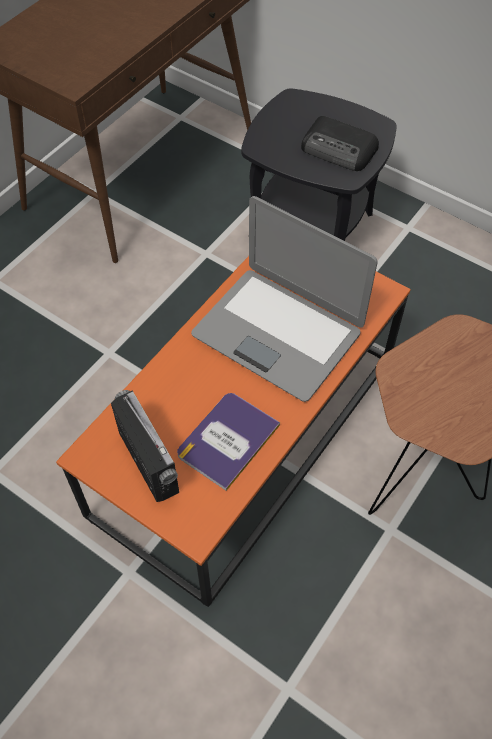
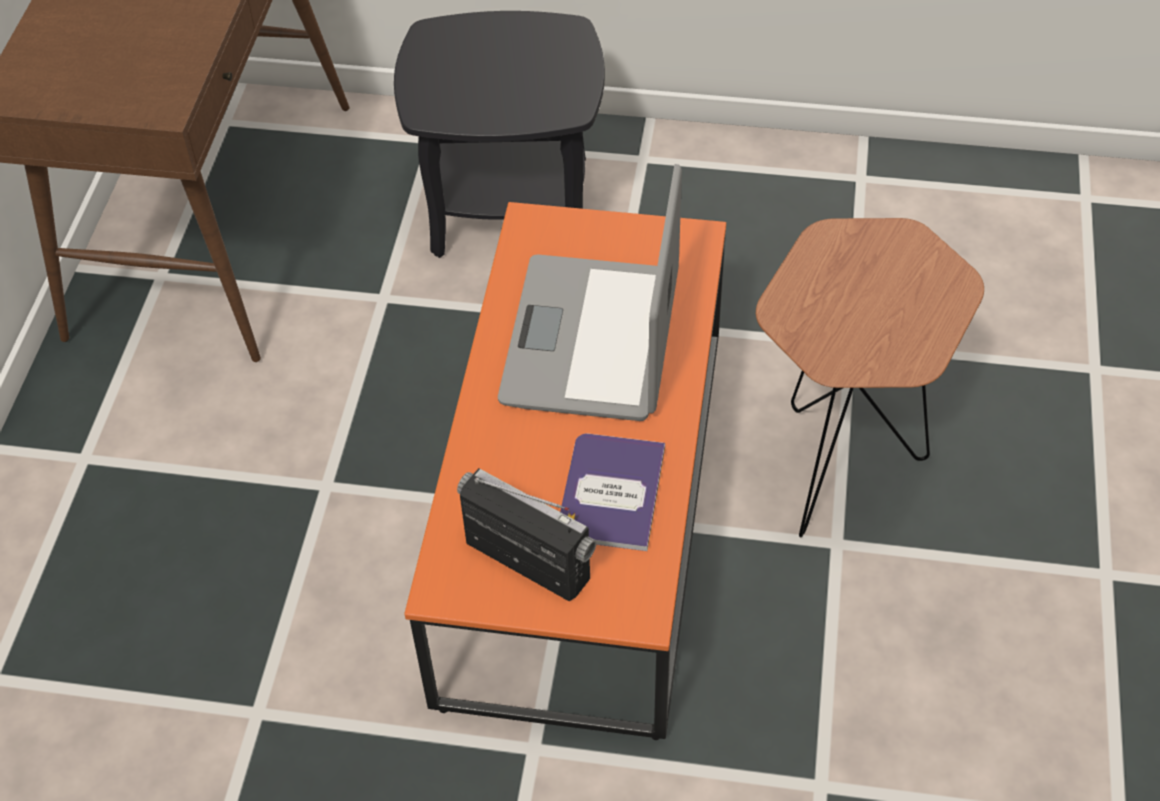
camera: 25 degrees left, 5 degrees down
laptop [191,196,378,402] -> laptop turned 90 degrees clockwise [498,164,682,421]
radio [301,116,379,171] -> none

